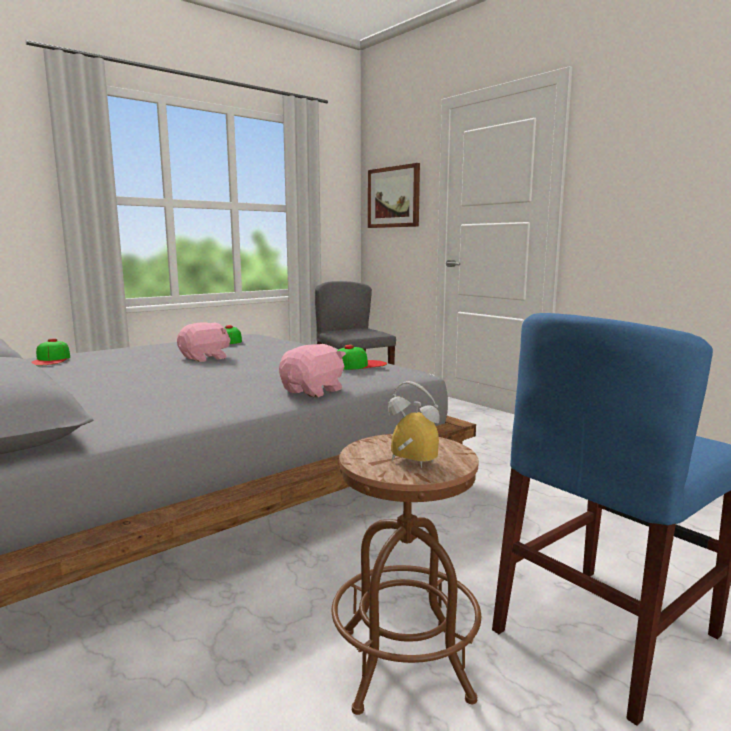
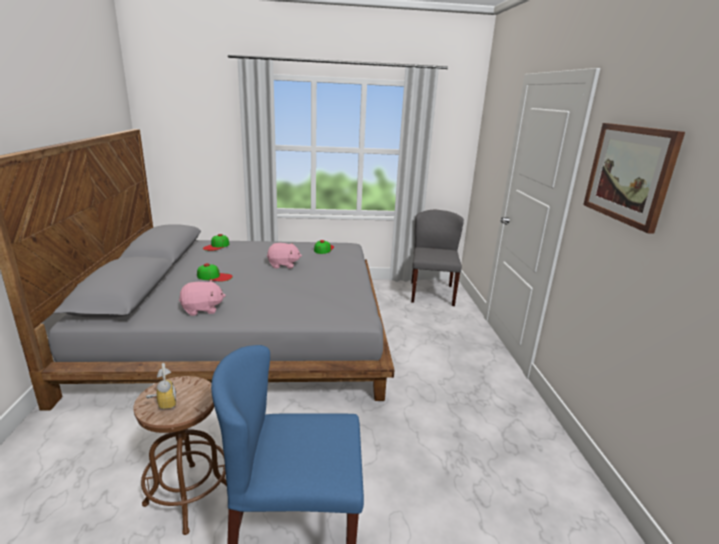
camera: 35 degrees right, 10 degrees up
pink plush toy [279,344,346,397] -> pink plush toy moved to [179,280,226,316]
cap [337,345,387,370] -> cap moved to [197,263,233,281]
picture [368,163,420,228] -> picture moved to [583,123,685,233]

